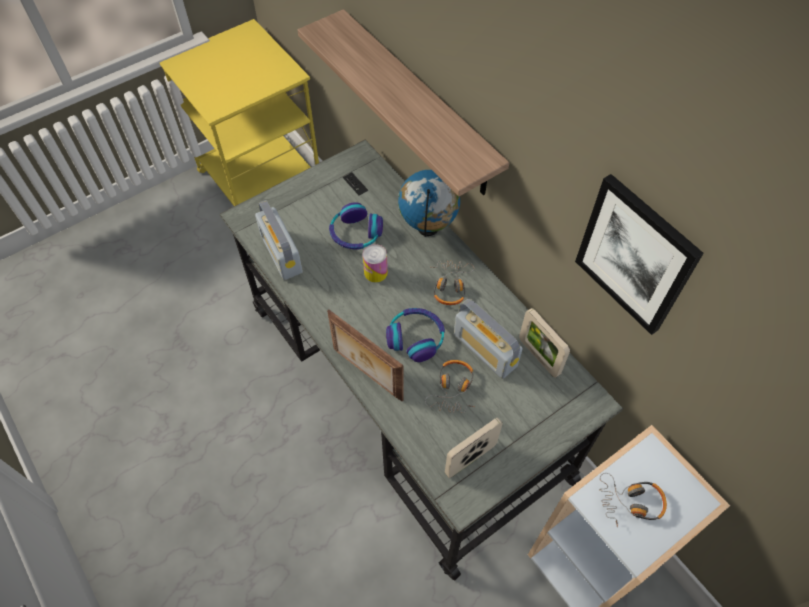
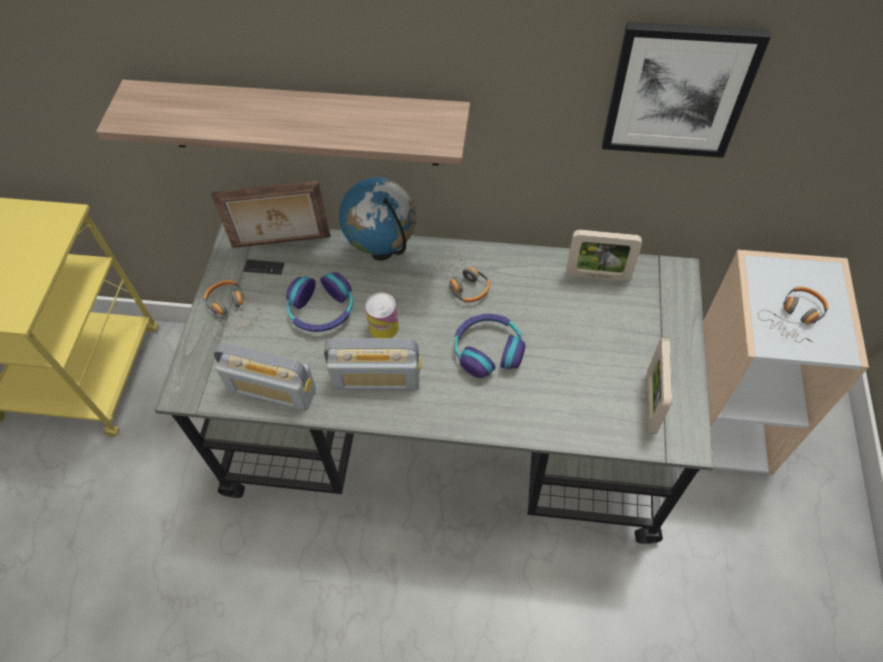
camera: 45 degrees left, 0 degrees up
picture frame [327,309,404,401] -> picture frame moved to [211,181,331,248]
headphones [425,360,474,413] -> headphones moved to [204,280,263,339]
radio [454,299,523,379] -> radio moved to [324,338,421,390]

